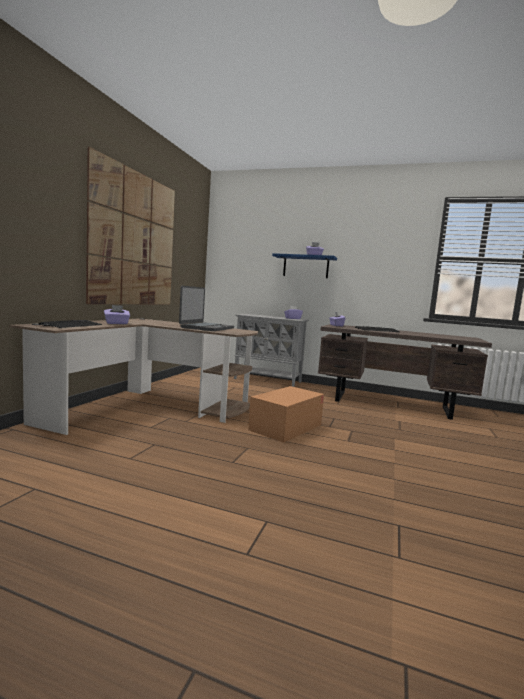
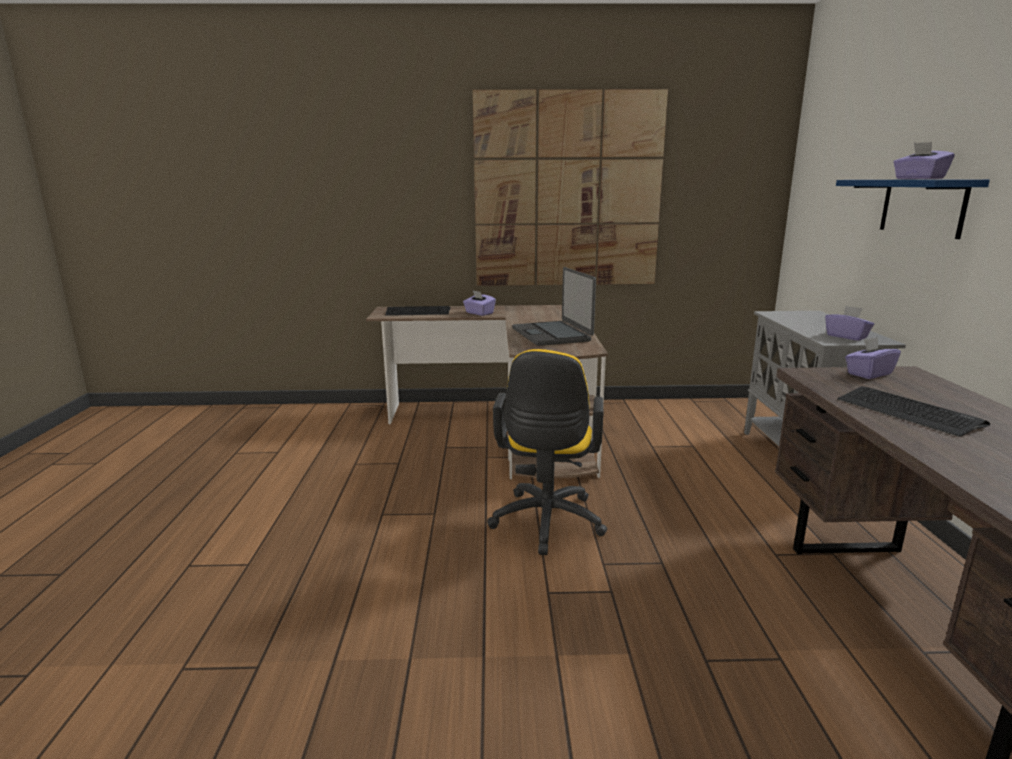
camera: 70 degrees right, 10 degrees up
laptop [179,286,234,331] -> laptop turned 75 degrees clockwise [512,267,596,346]
cardboard box [248,386,324,443] -> yellow office chair [487,349,607,555]

